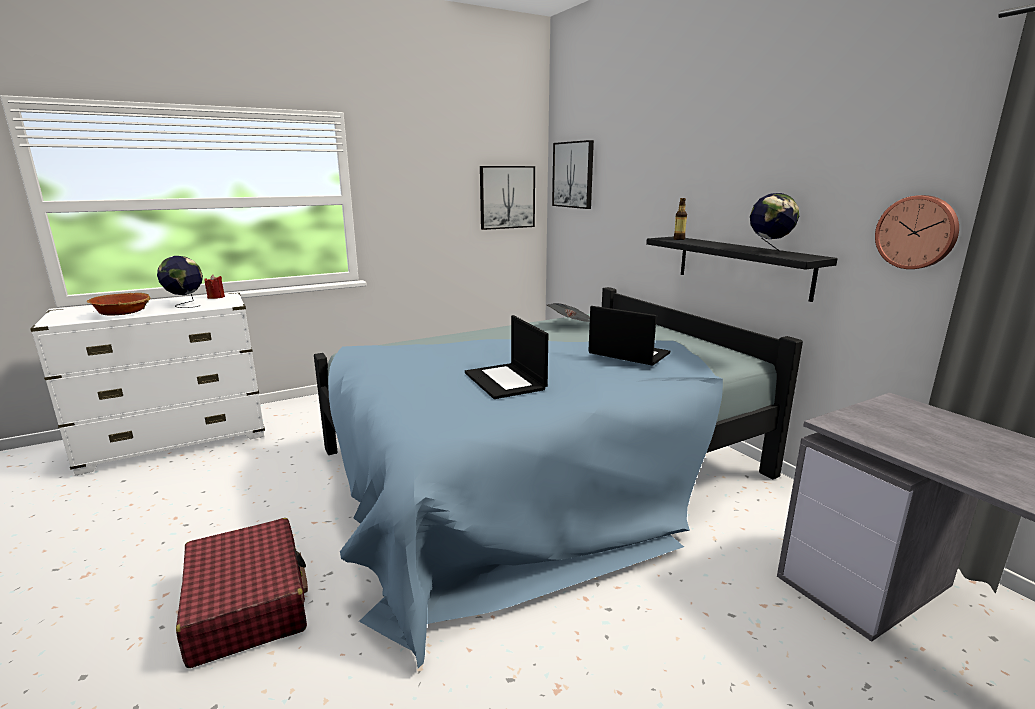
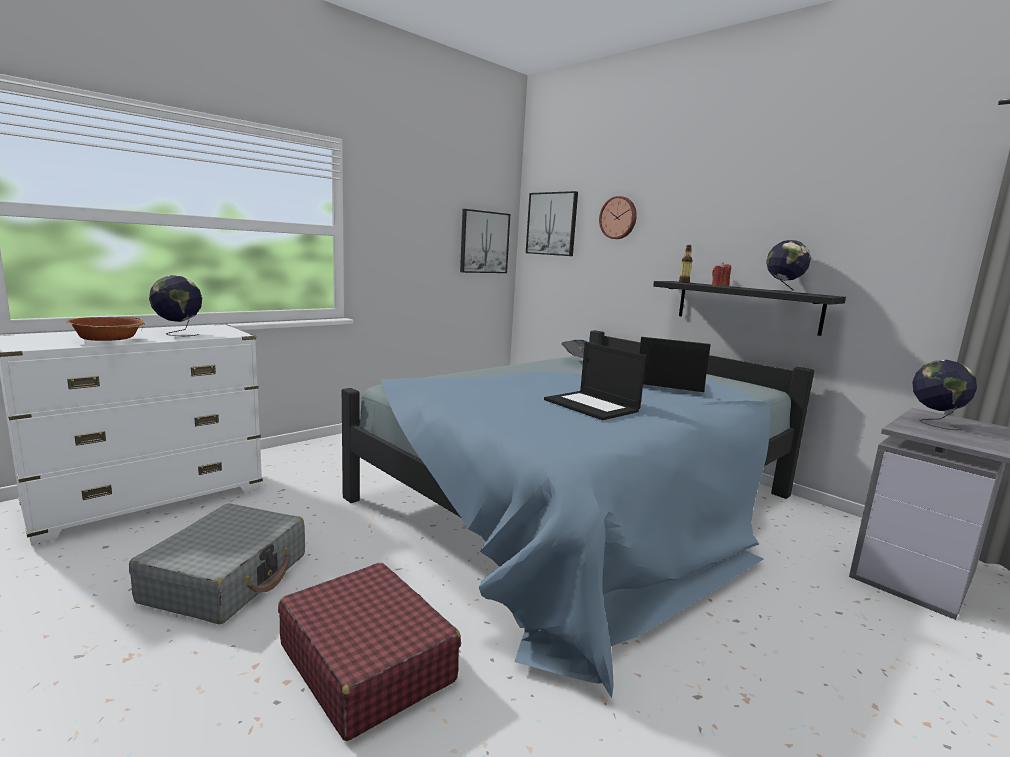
camera: 15 degrees left, 5 degrees down
red candle [204,275,225,299] -> red candle moved to [712,262,731,286]
wall clock [875,195,959,269] -> wall clock moved to [599,196,637,239]
none -> grey suitcase [129,504,305,624]
none -> globe [912,360,977,430]

